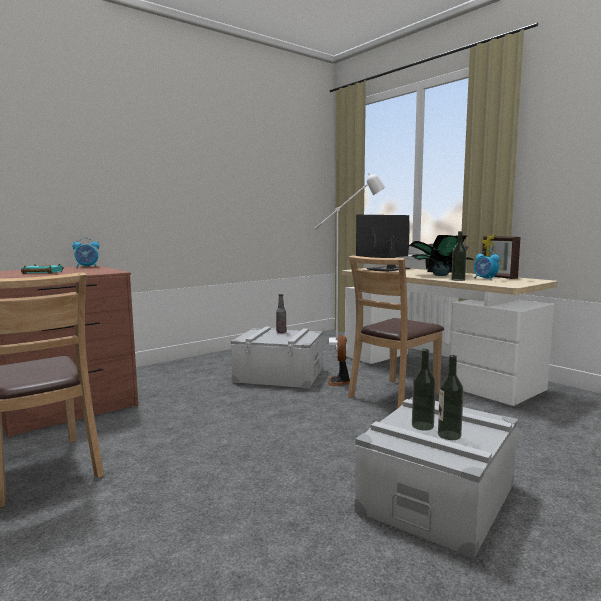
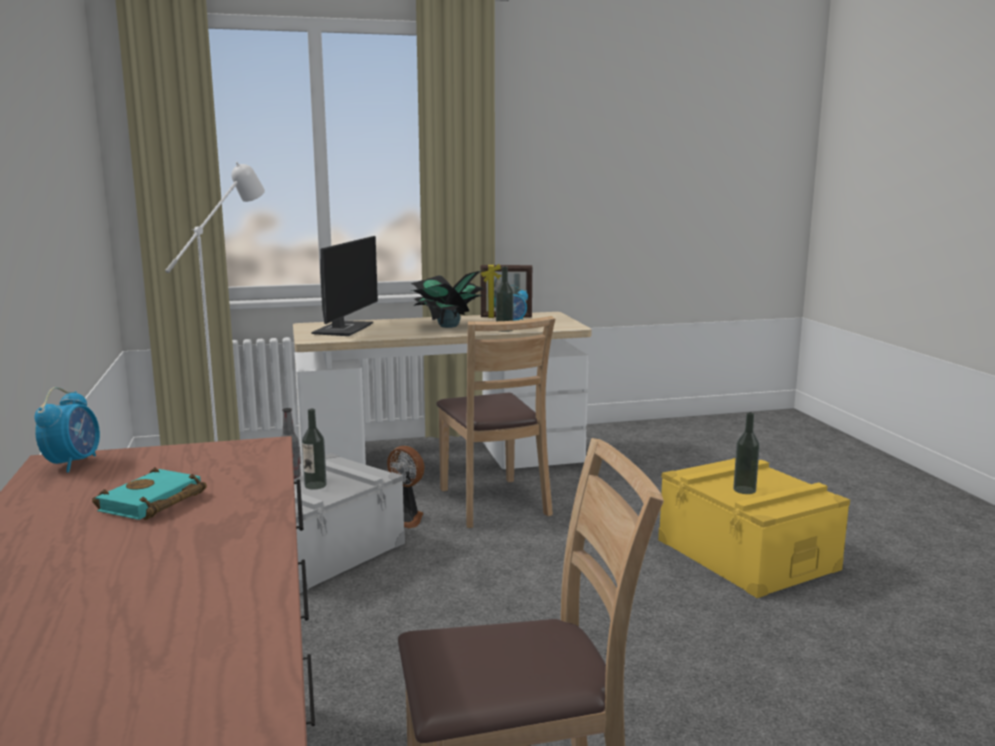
camera: 65 degrees left, 5 degrees up
grey storage box [355,397,518,559] -> yellow storage box [658,458,850,598]
monitor [356,215,410,272] -> monitor turned 150 degrees counterclockwise [311,236,378,336]
bottle [438,355,464,440] -> bottle moved to [302,409,327,489]

